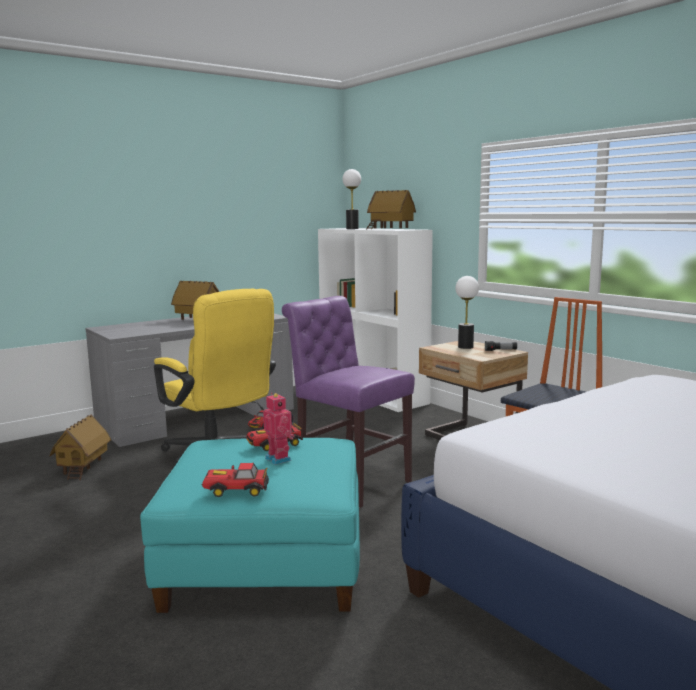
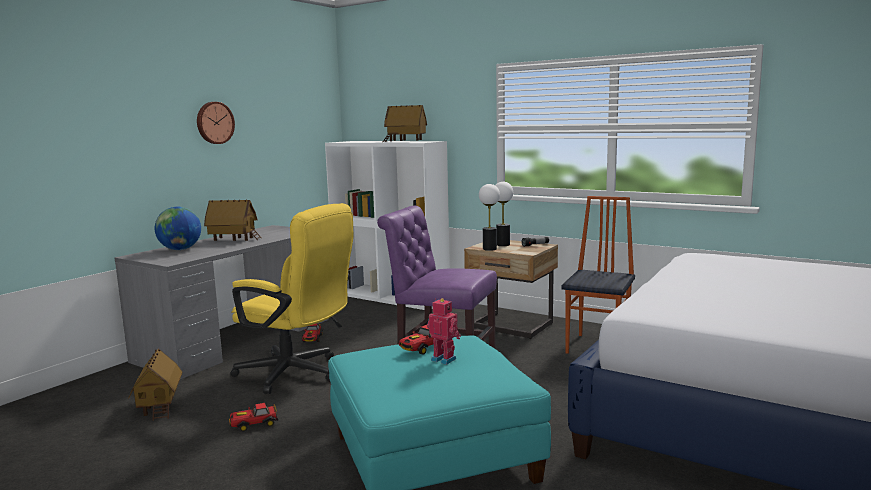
camera: 20 degrees left, 0 degrees up
toy car [202,463,269,497] -> toy car moved to [229,403,278,432]
table lamp [343,169,361,229] -> table lamp moved to [479,184,500,251]
none -> globe [155,207,201,250]
none -> wall clock [197,102,235,144]

